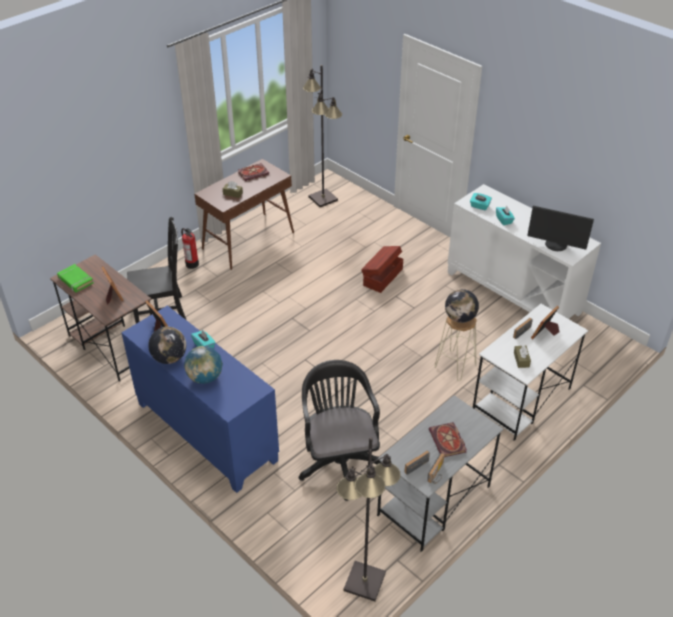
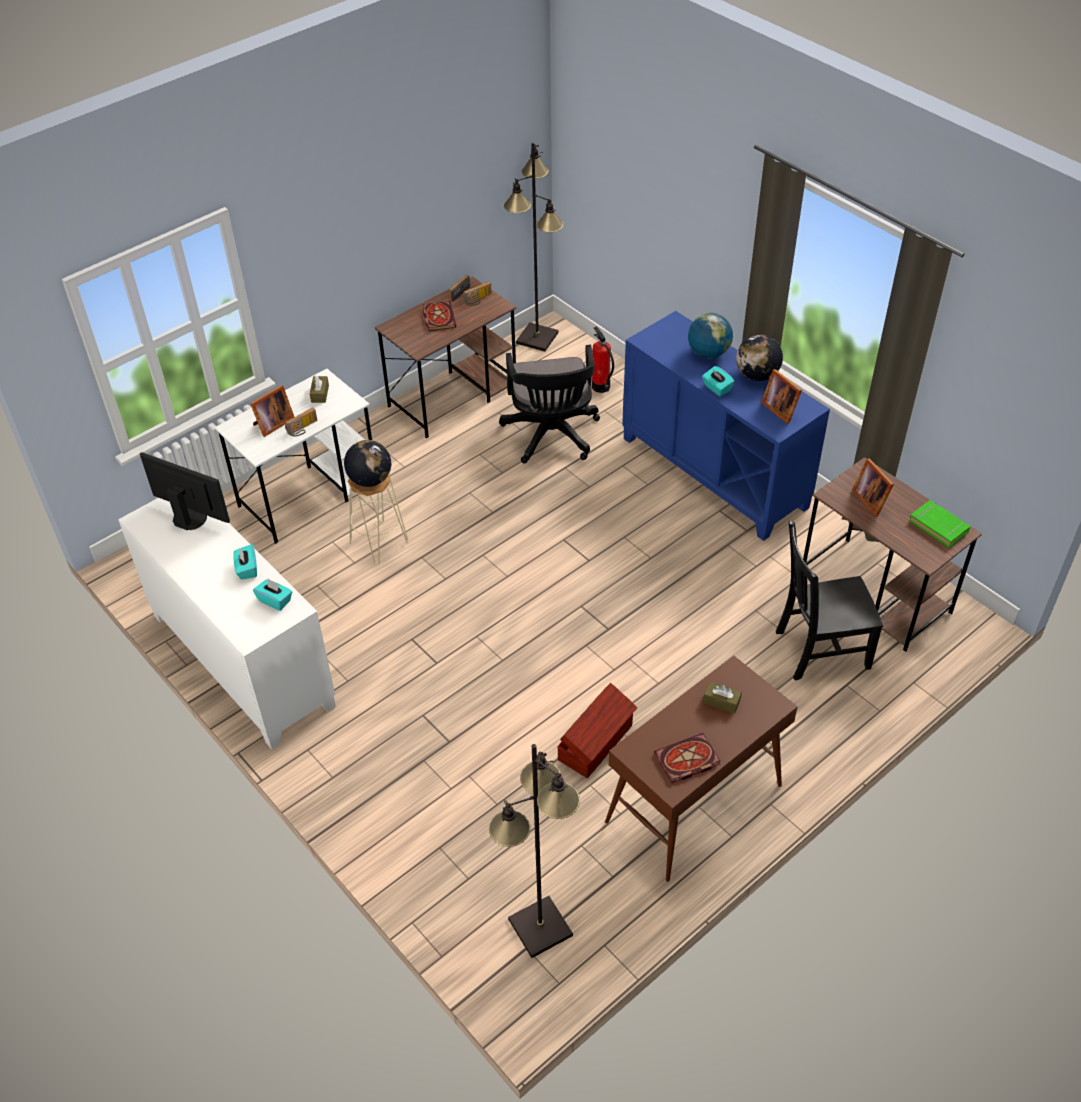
camera: 175 degrees left, 5 degrees up
fire extinguisher [181,228,199,269] -> fire extinguisher moved to [592,326,614,393]
brown storage box [361,246,403,293] -> brown storage box moved to [558,683,638,778]
grey desk [377,395,503,552] -> brown desk [375,277,516,438]

